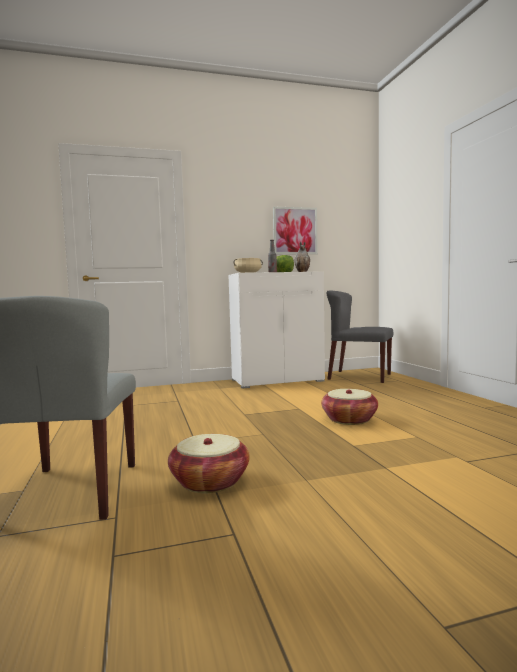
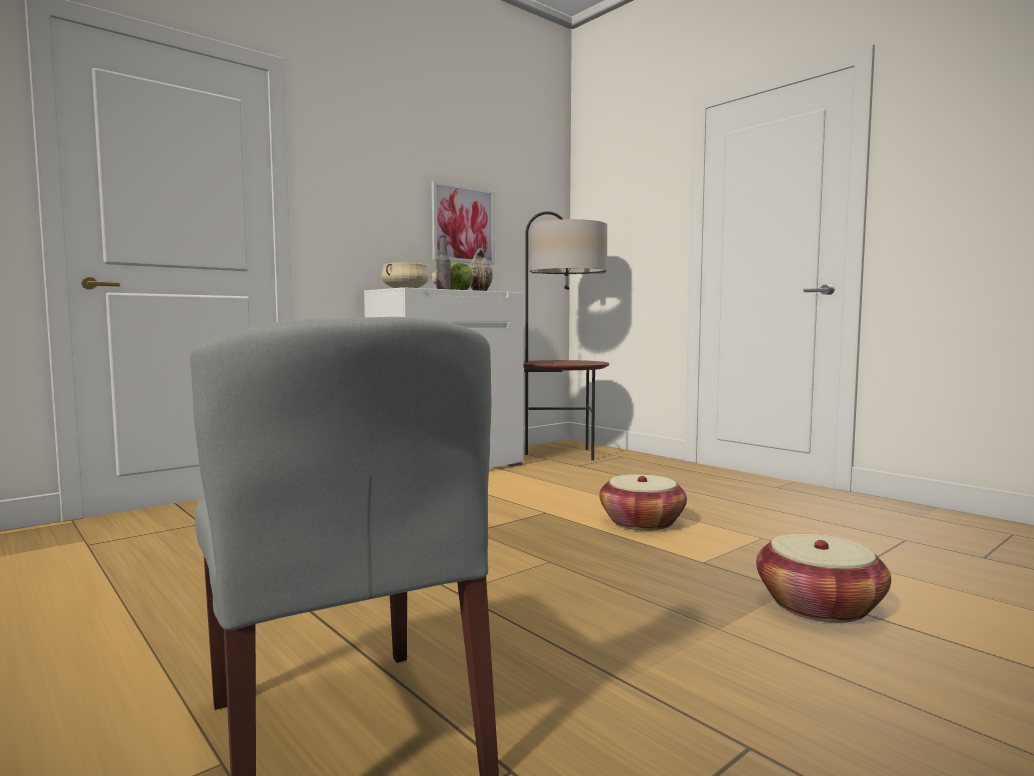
camera: 25 degrees left, 0 degrees up
basket [168,434,250,493] -> basket moved to [756,534,891,623]
grey chair [327,290,393,383] -> floor lamp [524,211,609,461]

